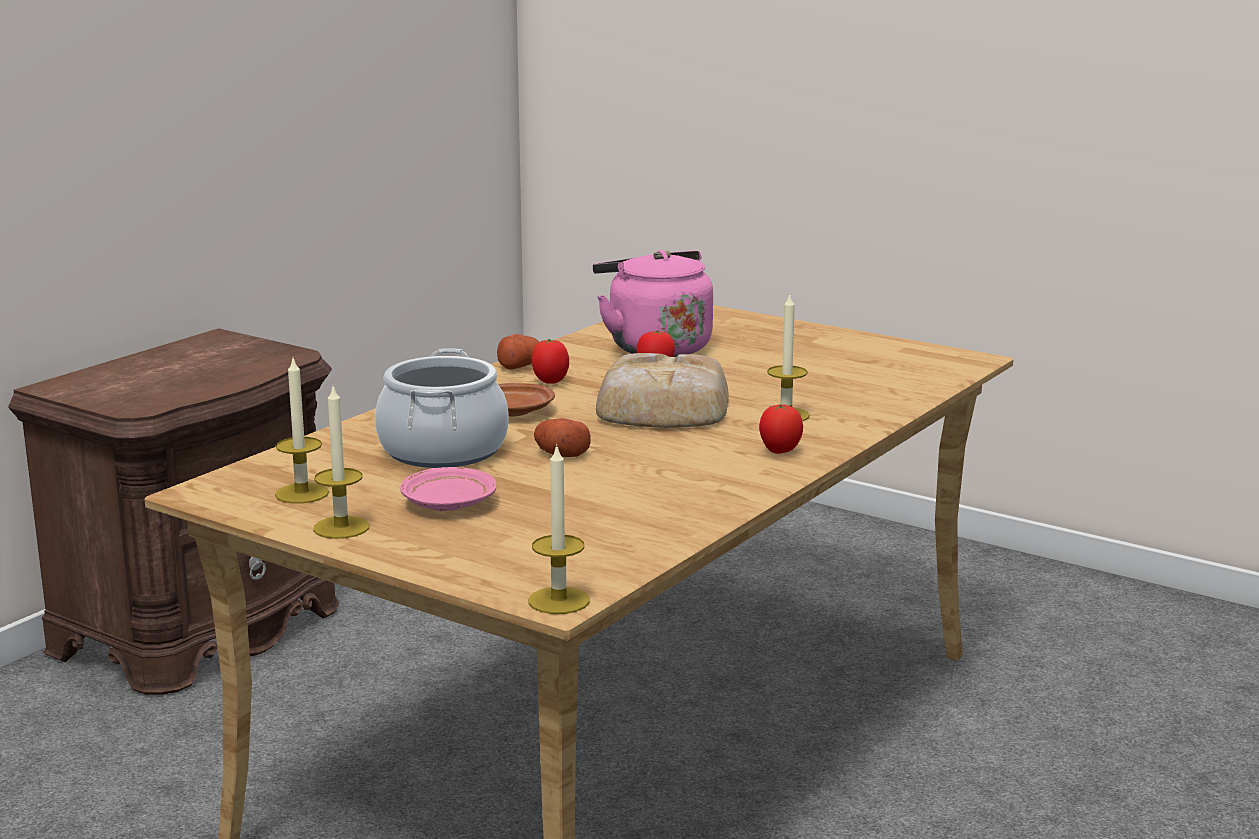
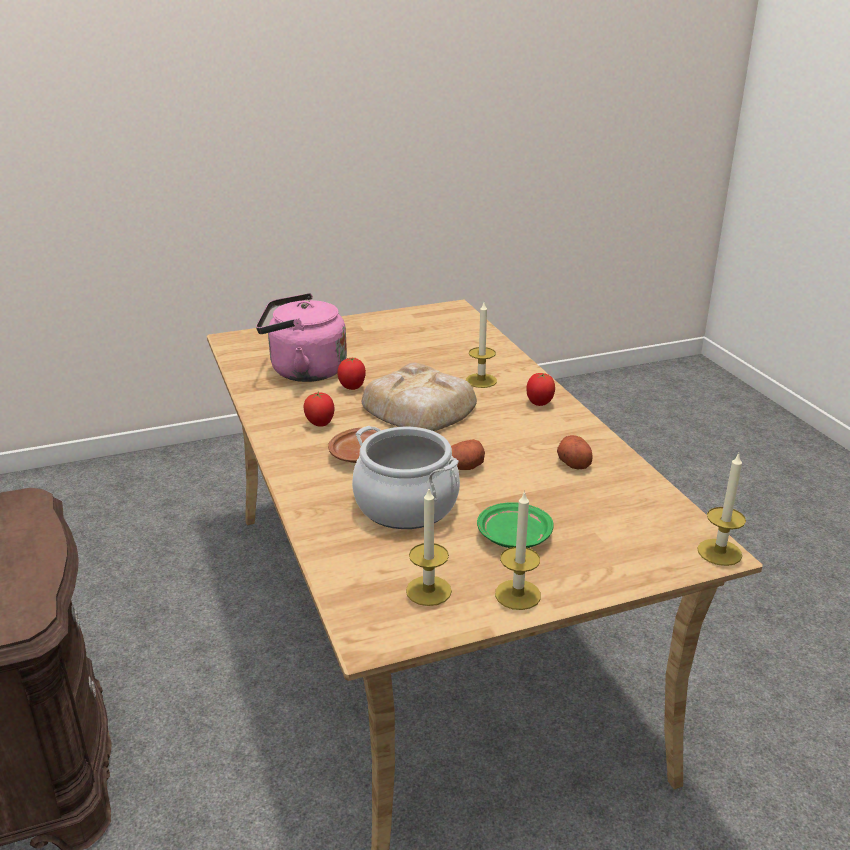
camera: 55 degrees left, 10 degrees up
pink plate [400,467,497,511] -> green plate [477,502,554,548]
potato [497,334,539,369] -> potato moved to [557,435,593,469]

